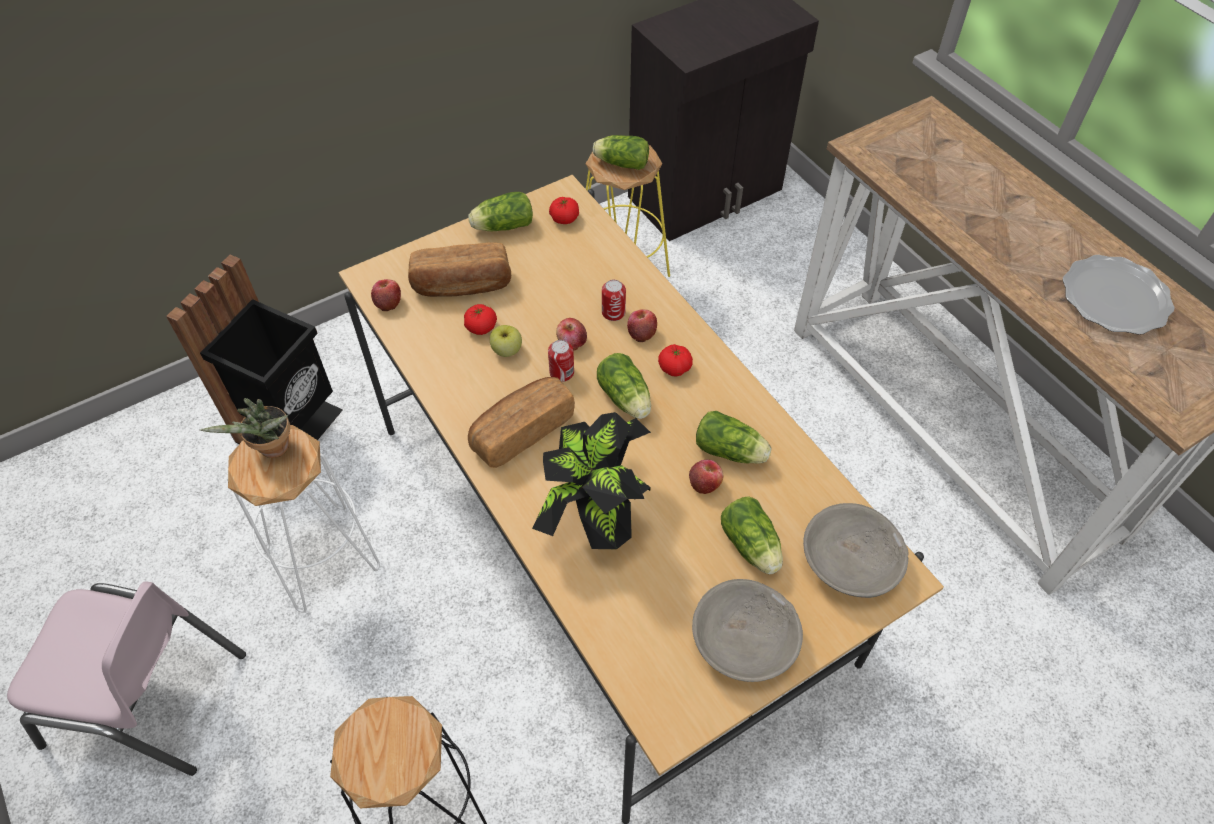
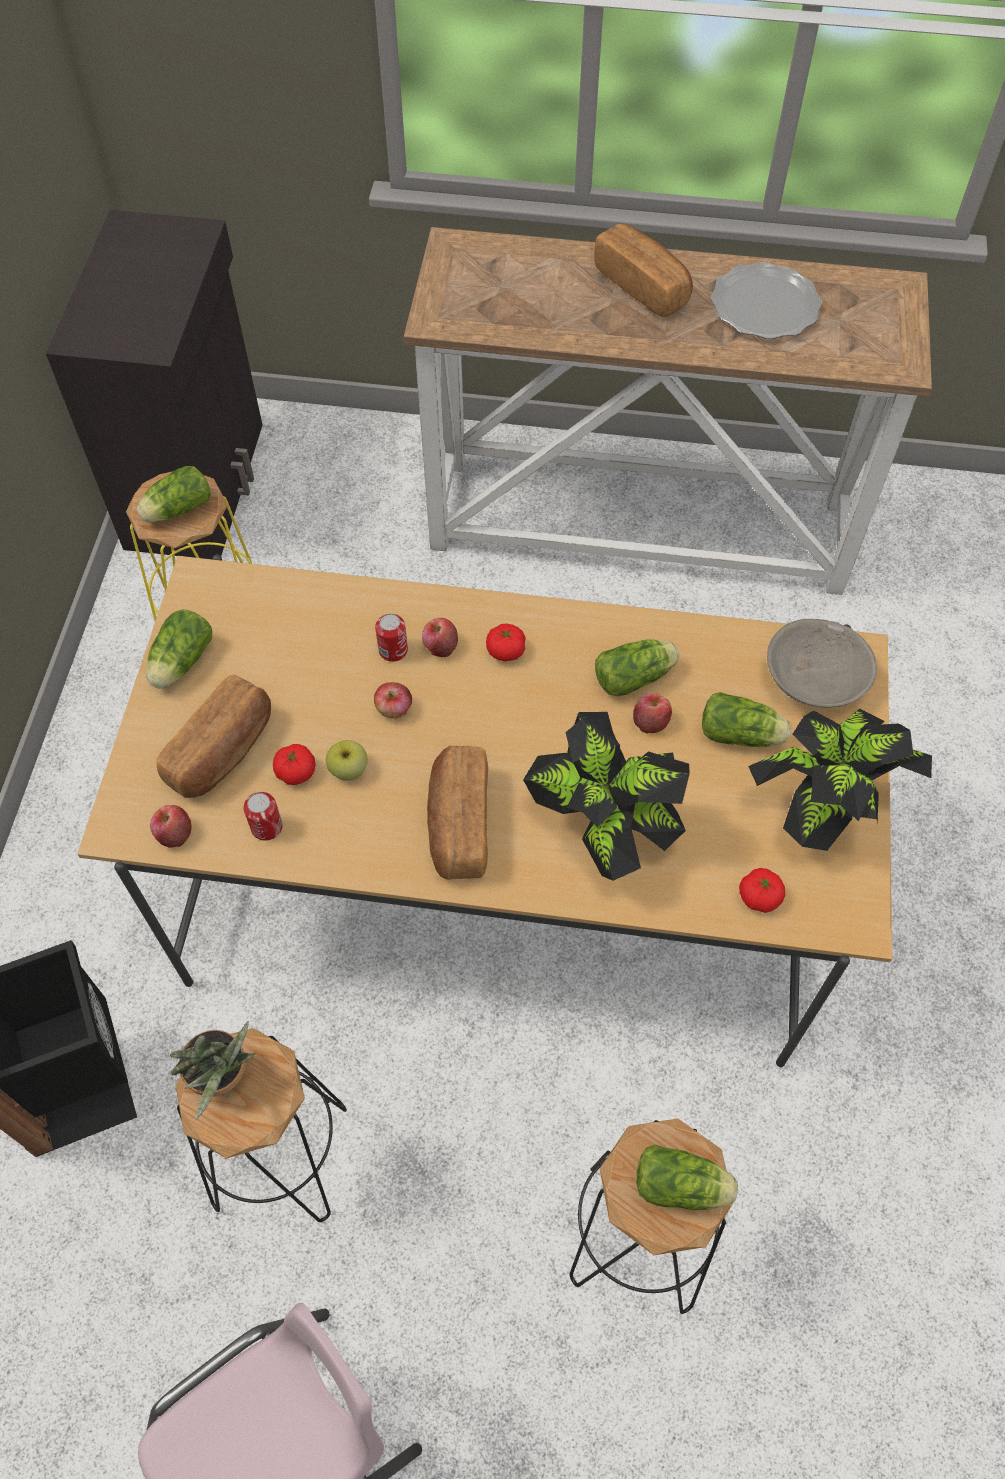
camera: 50 degrees left, 5 degrees up
white stool [227,425,380,613] -> black stool [176,1028,347,1222]
can [548,340,574,382] -> can moved to [244,792,283,841]
tomato [549,197,579,224] -> tomato moved to [739,868,785,913]
lettuce [597,353,651,419] -> lettuce moved to [637,1144,738,1210]
grey bowl [692,579,803,682] -> potted plant [748,708,932,851]
none -> bread [594,223,693,317]

